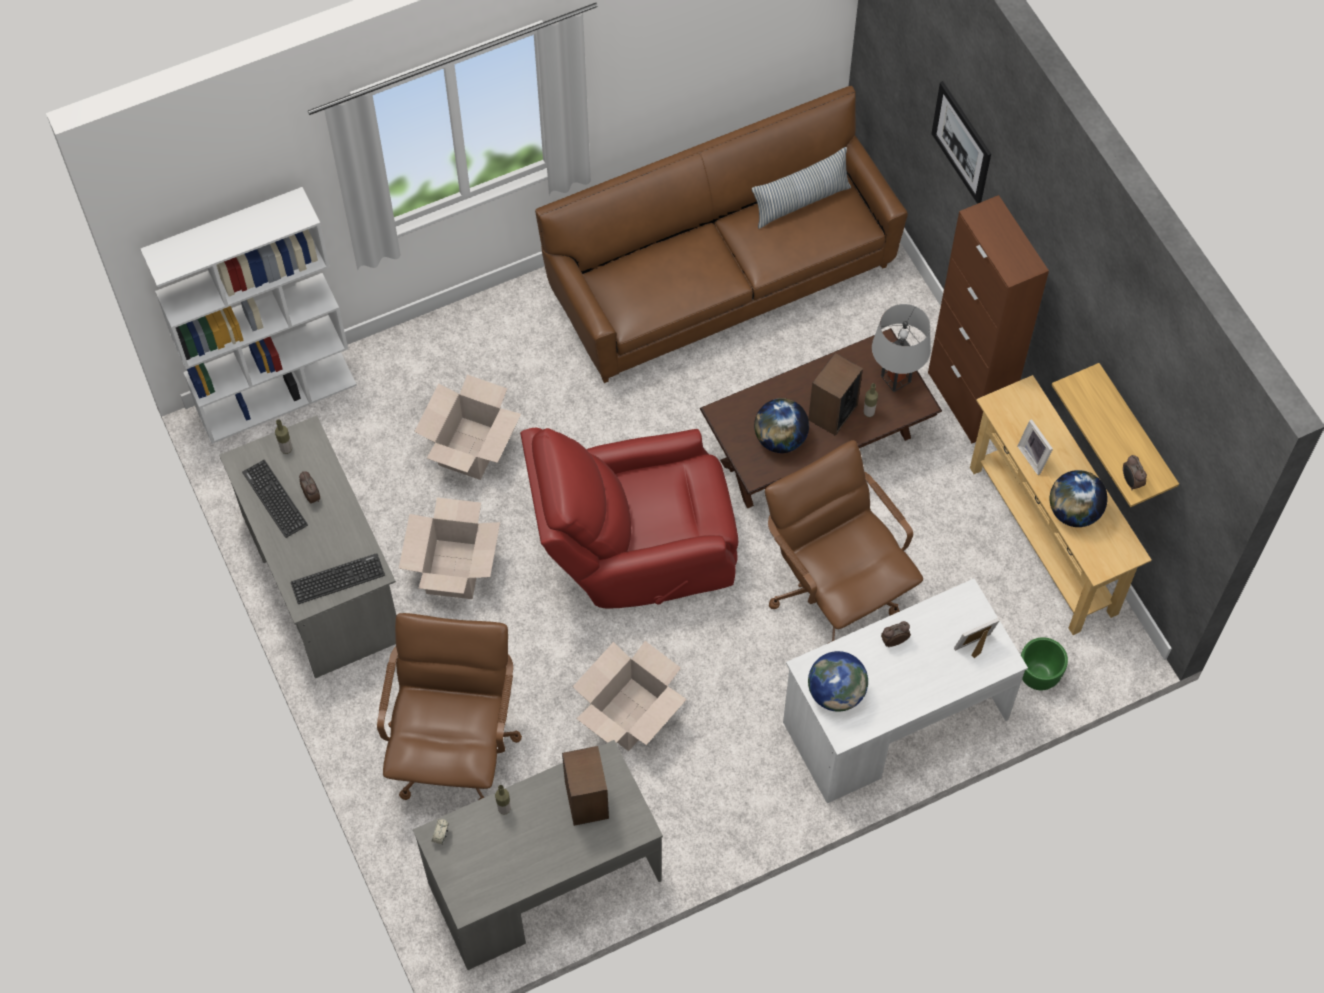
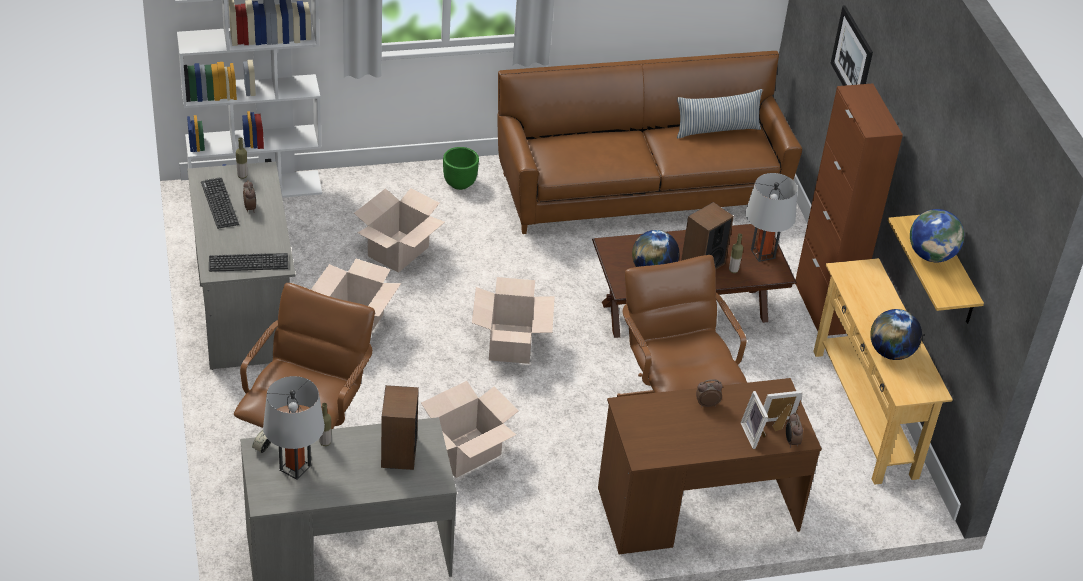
camera: 10 degrees right, 20 degrees down
red armchair [520,428,738,609] -> cardboard box [472,277,555,364]
white desk [783,579,1028,803] -> brown desk [598,378,822,554]
globe [808,651,868,712] -> globe moved to [910,209,964,262]
picture frame [1017,419,1053,475] -> picture frame moved to [741,391,768,449]
green planter [1021,637,1068,690] -> green planter moved to [443,147,479,190]
alarm clock [1123,455,1147,490] -> alarm clock moved to [786,412,803,448]
none -> grey table lamp [263,376,325,480]

